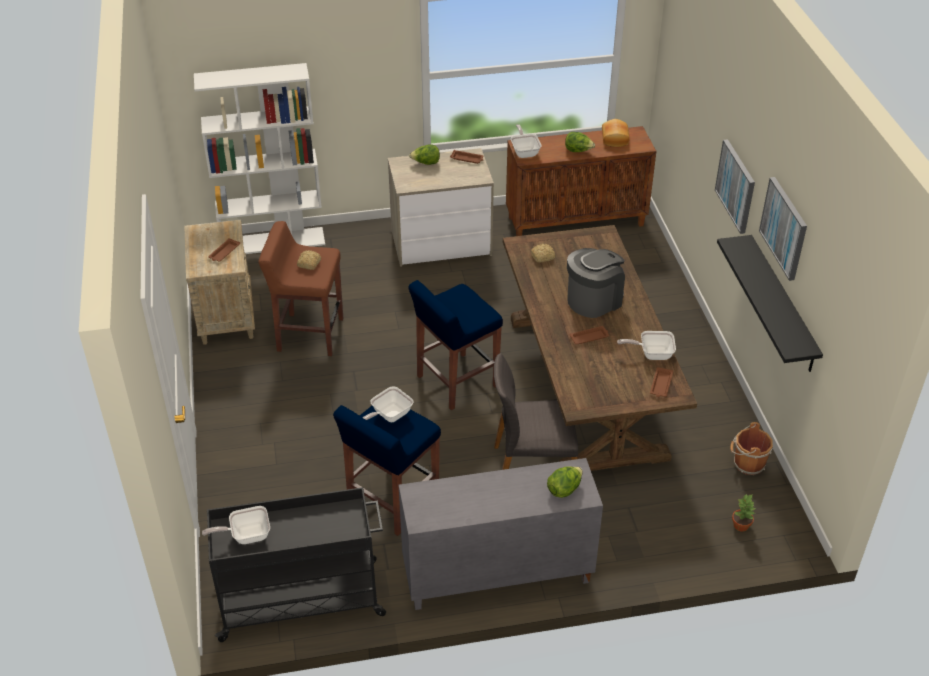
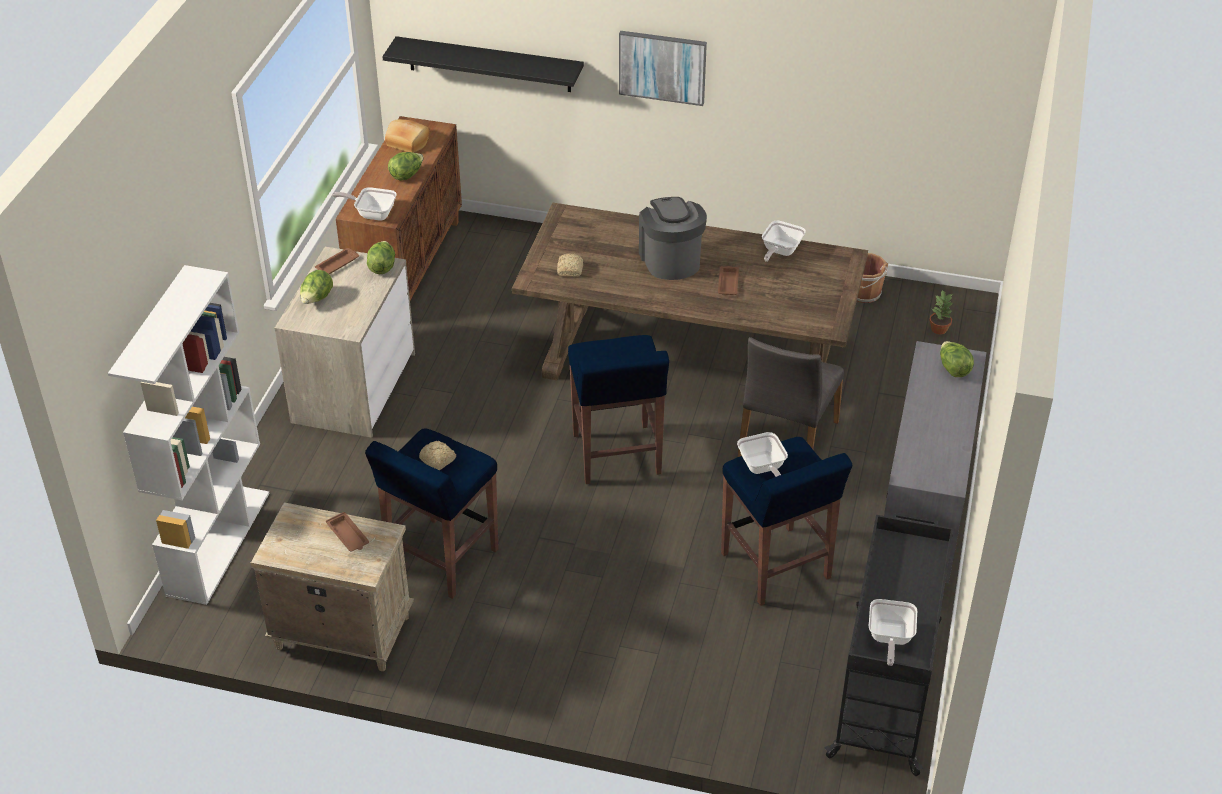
camera: 65 degrees left, 0 degrees up
brown stool [258,221,343,356] -> blue stool [365,428,499,599]
brown tray [650,367,673,397] -> none
black shelf [717,235,823,372] -> black shelf moved to [382,36,584,92]
picture [759,177,807,281] -> none
none -> lettuce [367,241,395,274]

